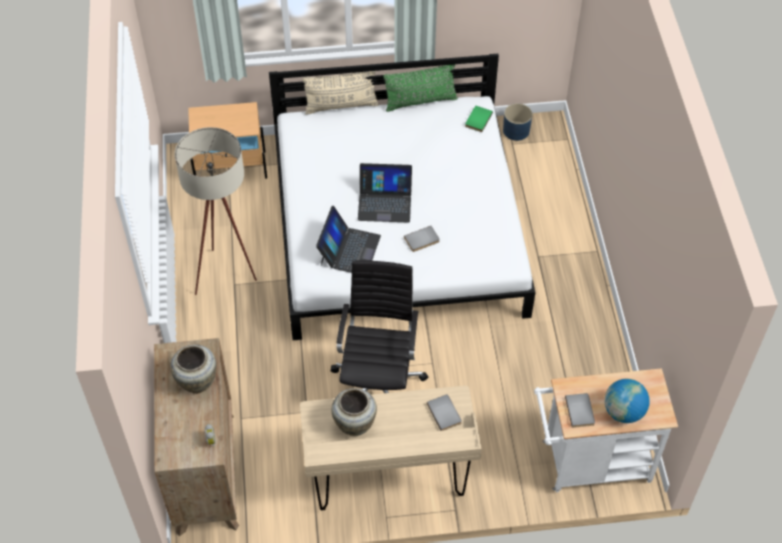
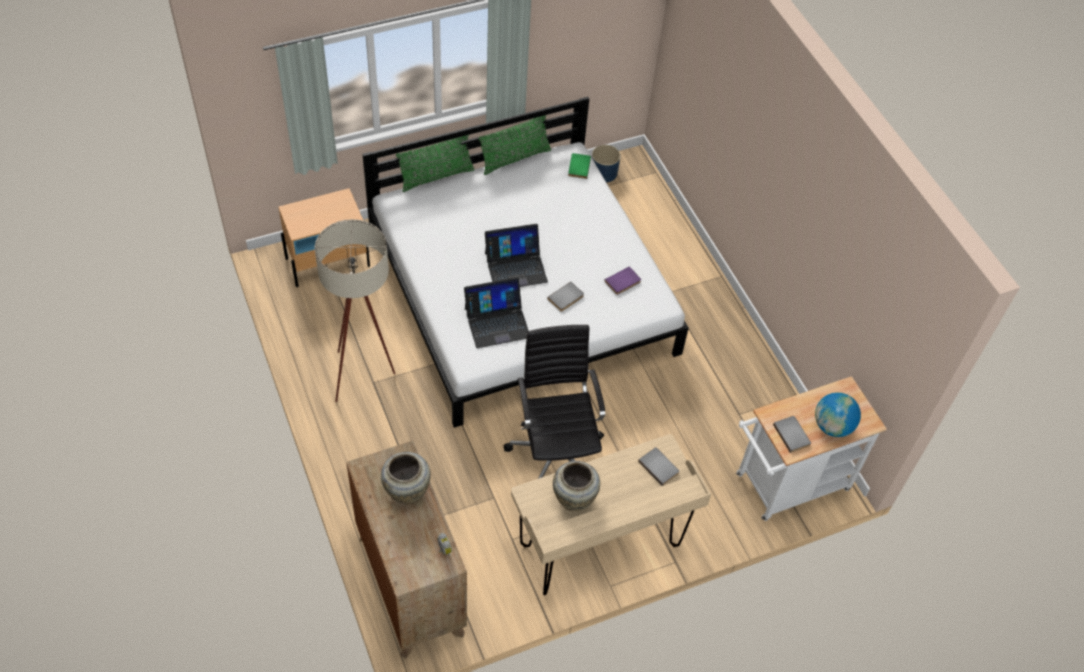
camera: 20 degrees left, 0 degrees up
beige pillow [302,71,379,115] -> green pillow [396,135,475,192]
laptop [316,206,381,273] -> laptop turned 75 degrees clockwise [464,277,529,348]
none -> purple book [604,266,641,295]

